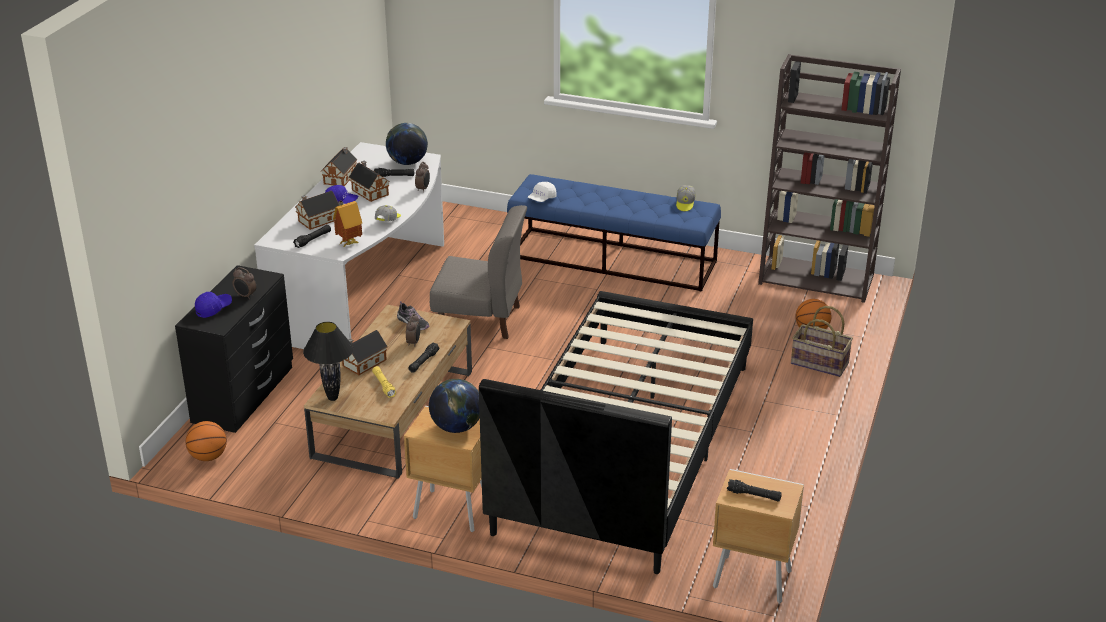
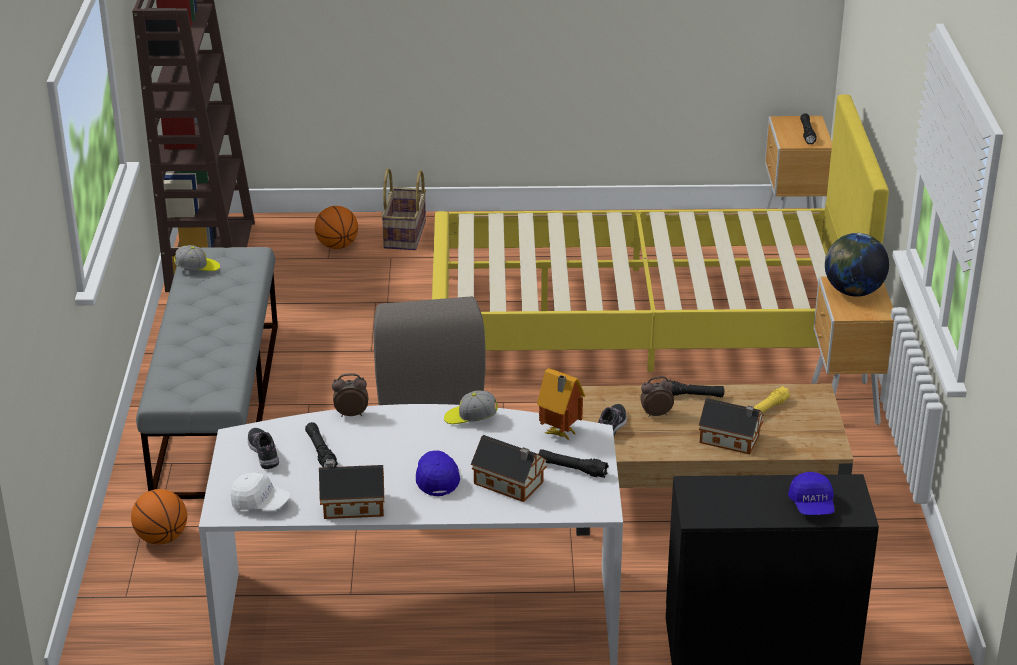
camera: 110 degrees left, 0 degrees up
basketball [186,421,227,461] -> basketball moved to [131,489,187,545]
blue cap [195,292,232,318] -> blue cap turned 120 degrees counterclockwise [788,472,835,515]
alarm clock [233,267,256,299] -> none
black table lamp [303,322,353,401] -> none
toy house [349,161,390,202] -> none
globe [386,123,428,165] -> shoe [247,428,279,469]
black bed [479,291,753,574] -> yellow bed [432,94,889,372]
blue bench [507,174,721,292] -> grey bench [136,247,278,499]
white cap [528,182,557,202] -> white cap moved to [231,473,290,511]

